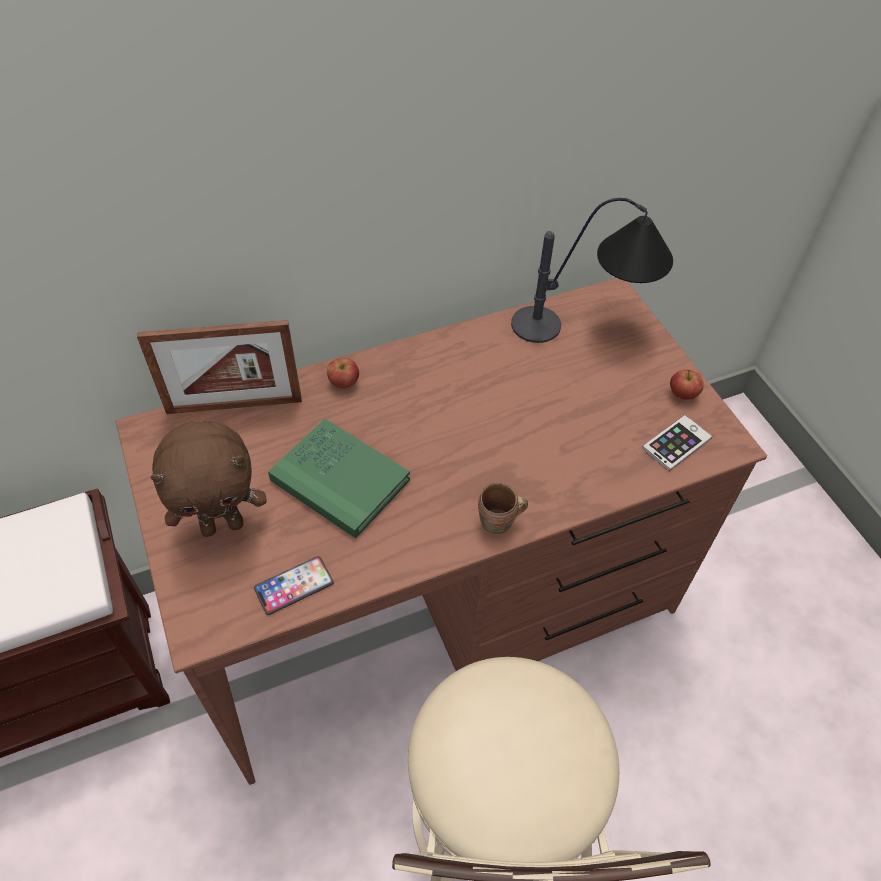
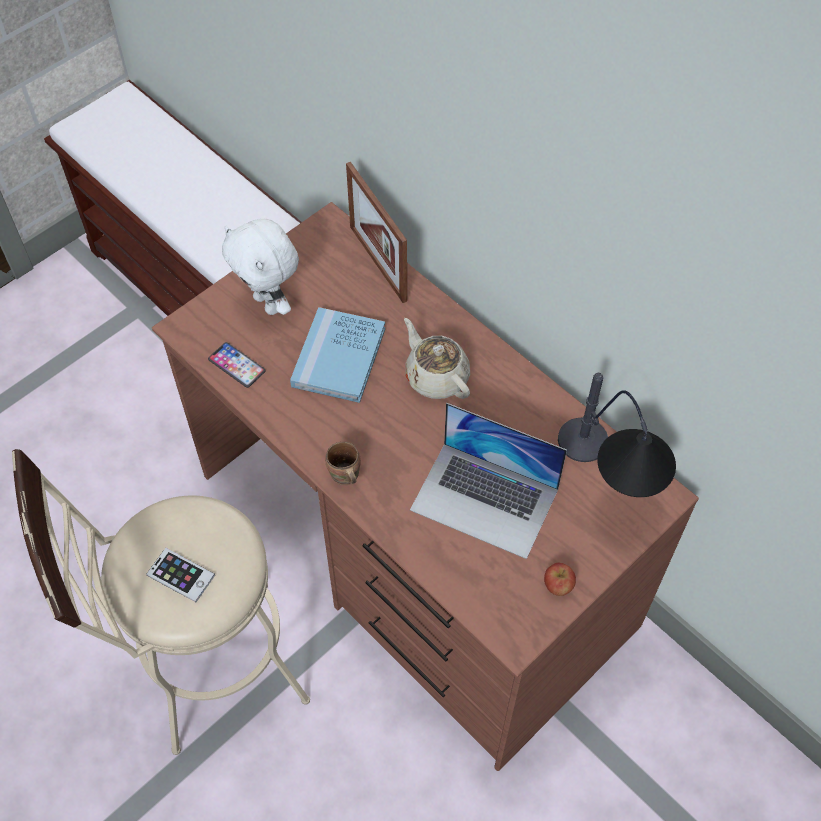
camera: 70 degrees right, 5 degrees up
brown plush toy [150,421,267,537] -> white plush toy [222,219,299,315]
green book [268,419,410,538] -> blue book [290,307,385,403]
apple [327,358,359,389] -> none
phone [642,415,712,471] -> phone moved to [146,548,215,602]
none -> beige teapot [404,318,470,399]
none -> laptop [410,403,567,559]

